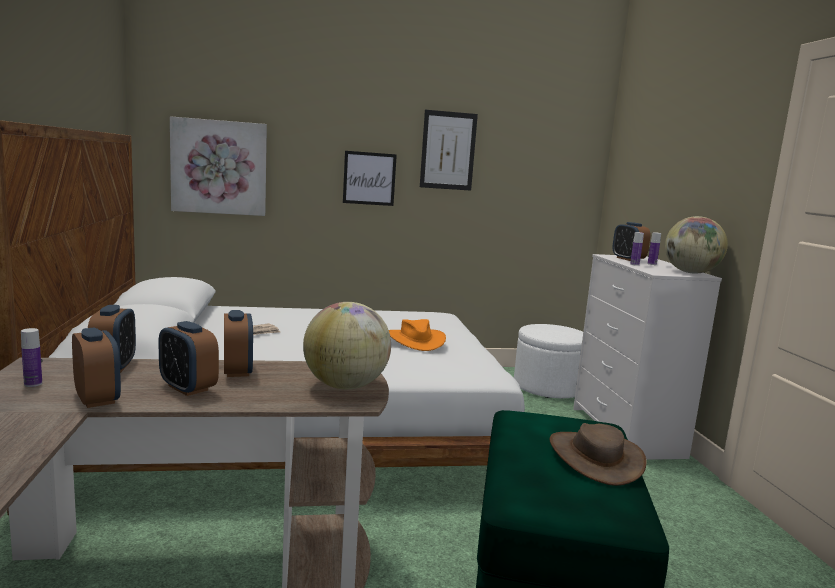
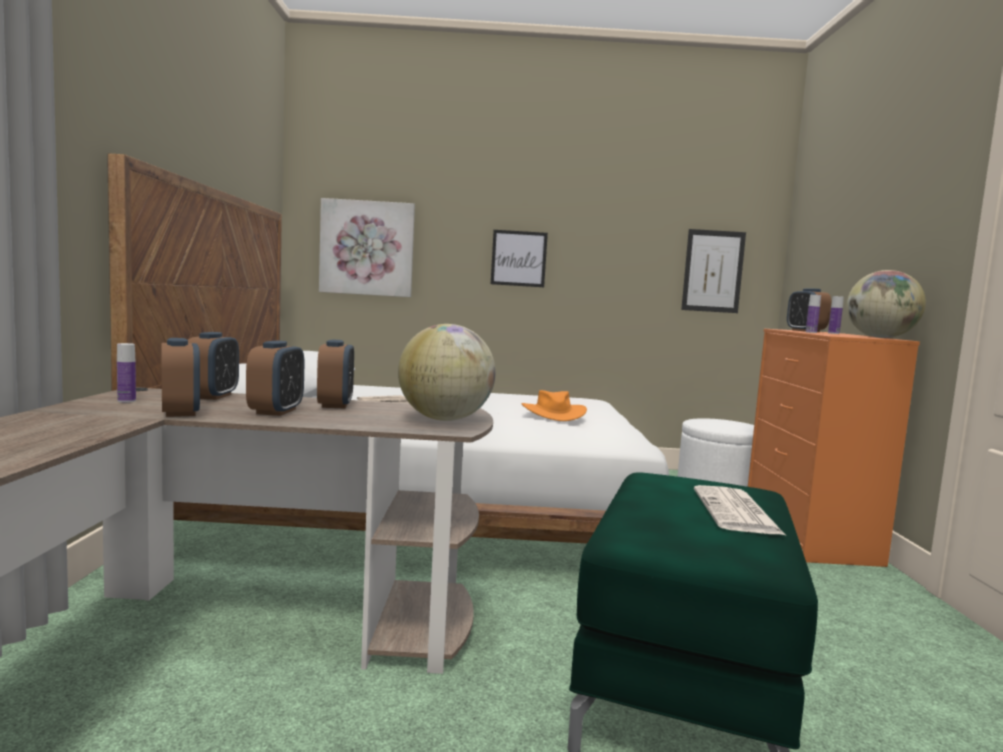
camera: 10 degrees right, 5 degrees down
alarm clock [158,321,219,396] -> alarm clock turned 135 degrees counterclockwise [246,341,304,416]
picture [420,110,478,191] -> picture moved to [681,229,746,313]
brown hat [550,423,647,486] -> newspaper [694,485,785,535]
white dresser [573,254,722,460] -> orange dresser [748,329,920,567]

